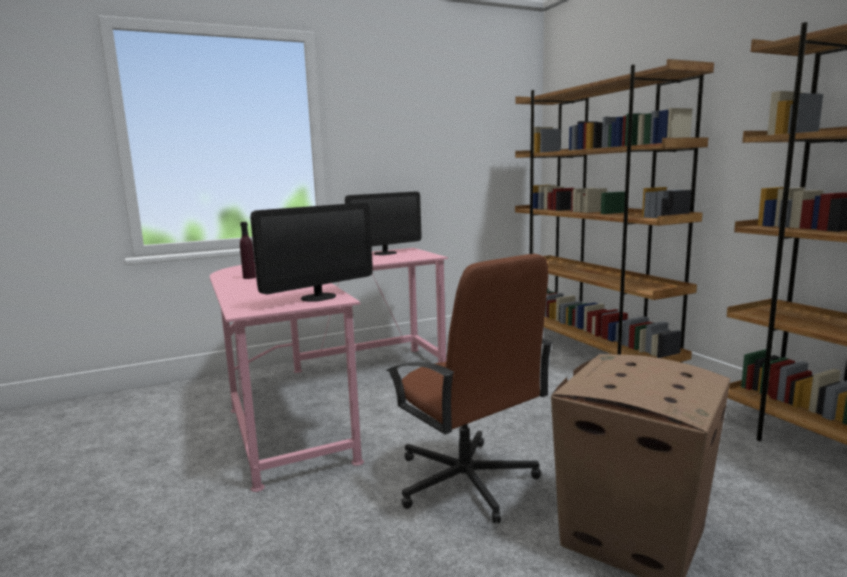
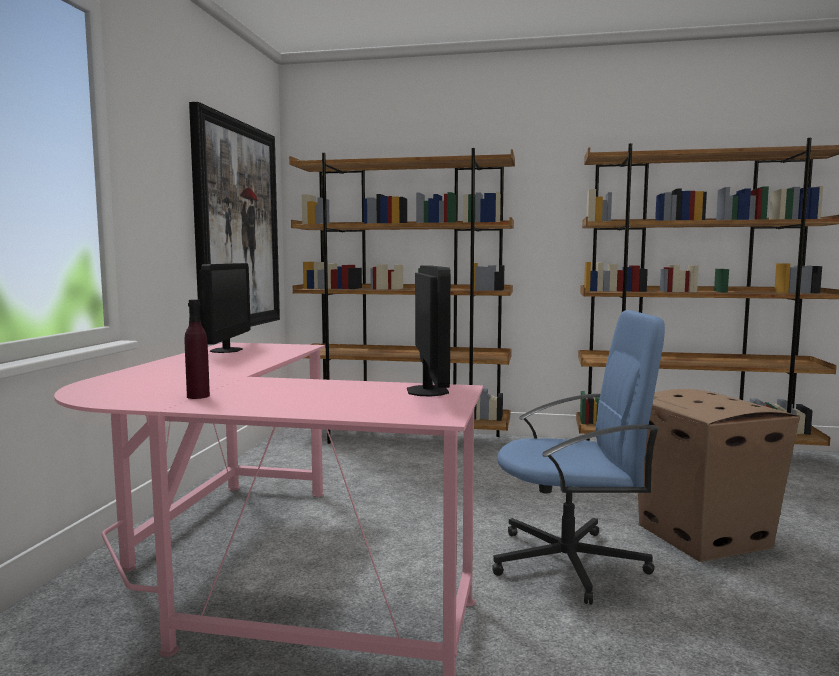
camera: 55 degrees left, 5 degrees down
brown office chair [386,254,553,524] -> blue office chair [492,310,665,605]
none -> picture [189,102,280,327]

